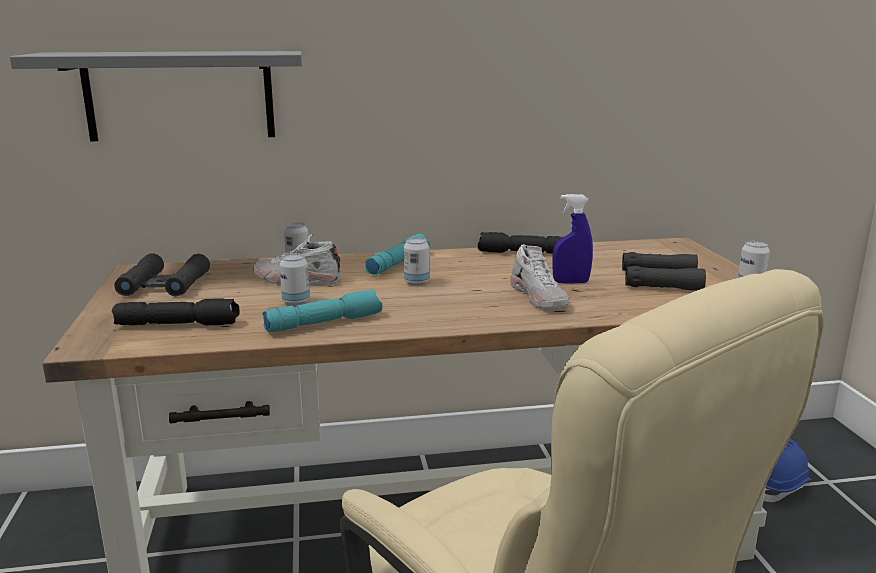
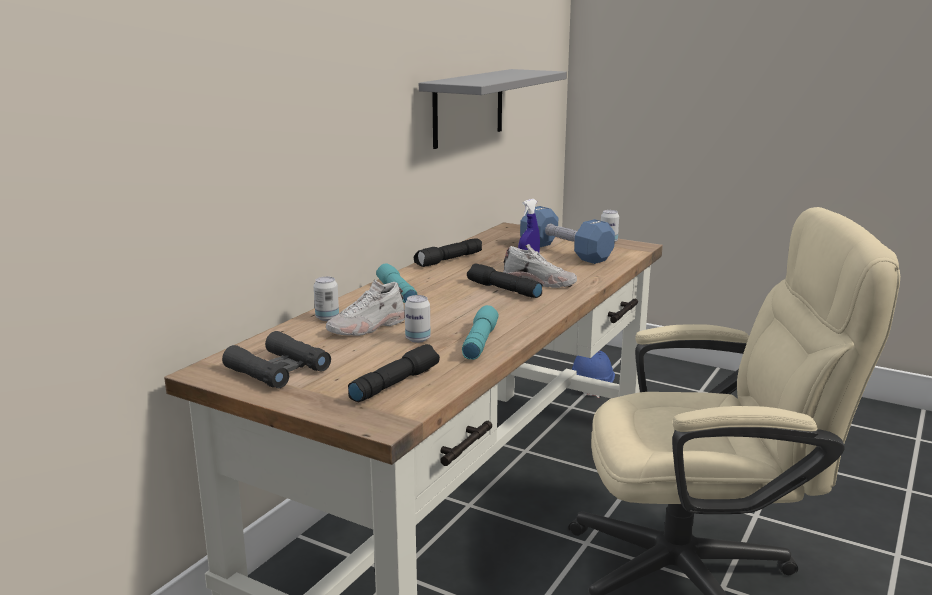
camera: 50 degrees left, 0 degrees up
grey shelf [10,51,302,142] -> grey shelf moved to [419,69,567,149]
can [404,238,429,286] -> none
black binoculars [622,252,706,291] -> blue dumbbell [520,206,615,264]
none -> black flashlight [467,263,542,298]

